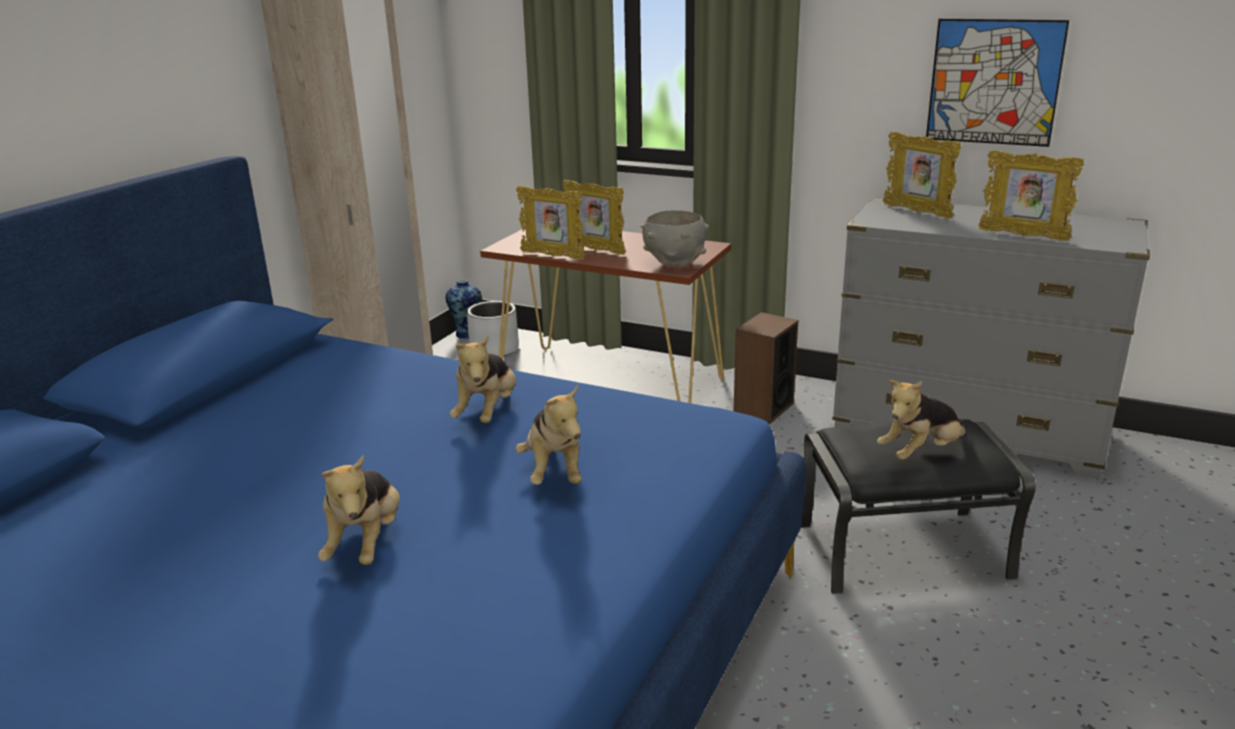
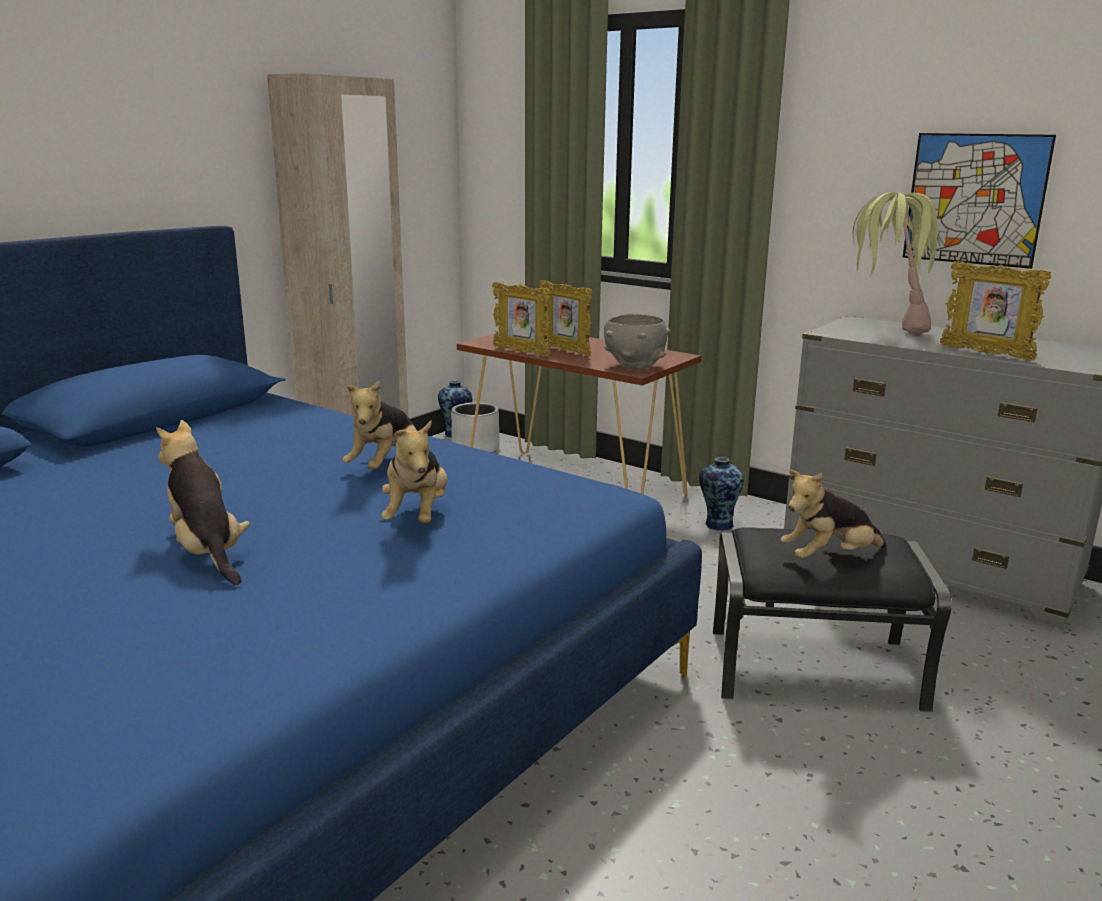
camera: 10 degrees right, 5 degrees down
plush toy [318,455,400,565] -> plush toy turned 135 degrees clockwise [156,420,250,585]
speaker [733,312,798,424] -> vase [699,457,744,531]
picture frame [883,132,961,218] -> potted plant [853,192,940,334]

